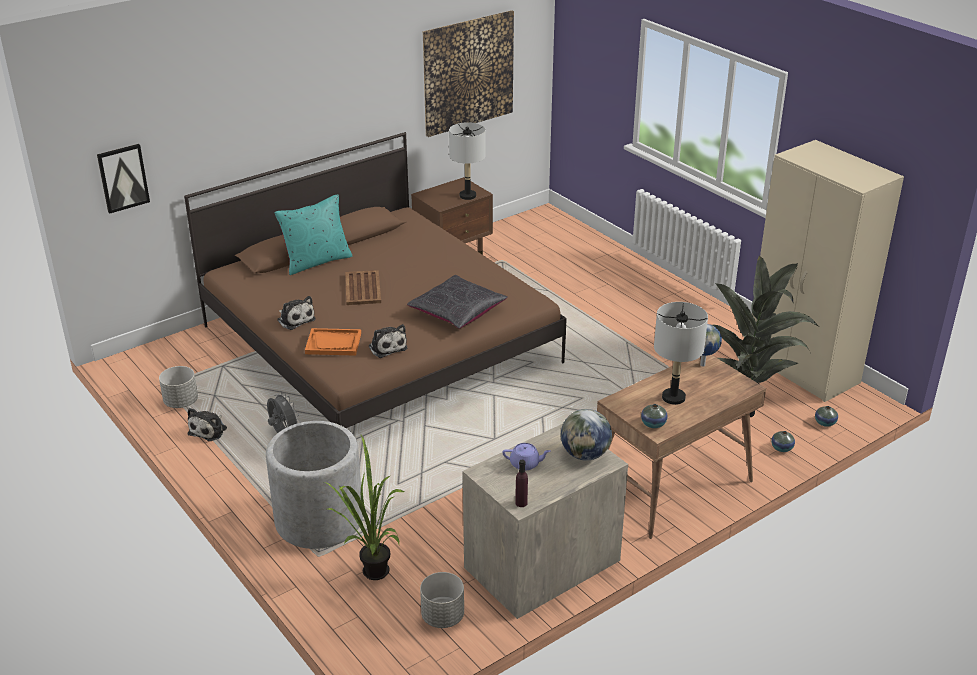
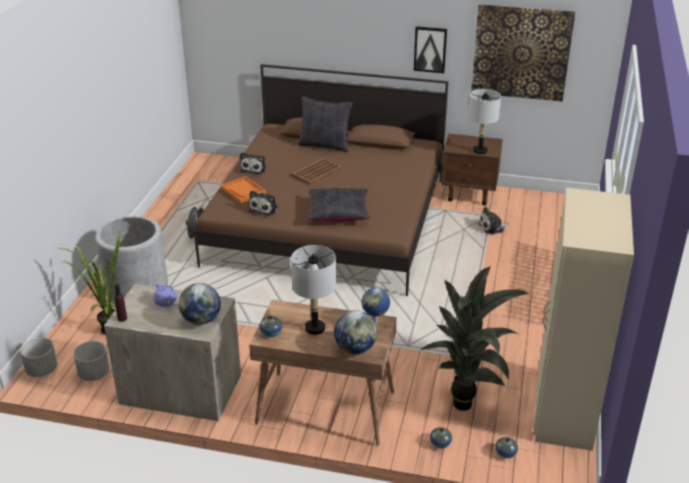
camera: 50 degrees right, 0 degrees up
picture [97,144,150,214] -> picture moved to [414,26,447,73]
grey planter [159,366,198,408] -> grey planter moved to [20,337,57,377]
plush toy [188,408,227,441] -> plush toy moved to [478,207,508,235]
turquoise pillow [274,195,352,275] -> black pillow [297,96,353,152]
none -> globe [334,310,377,354]

